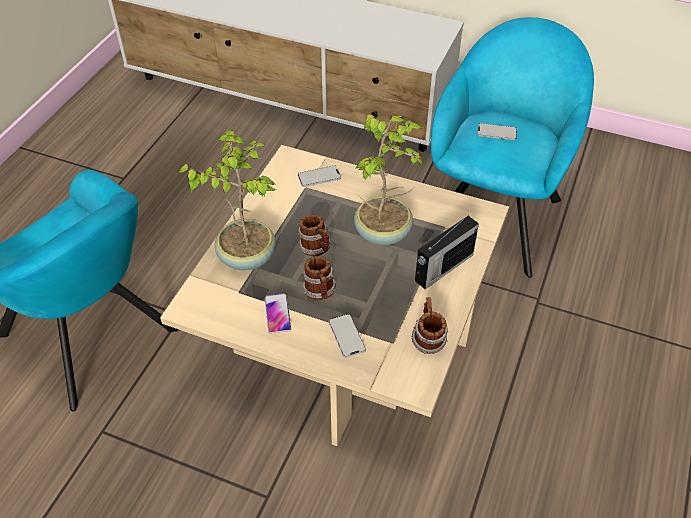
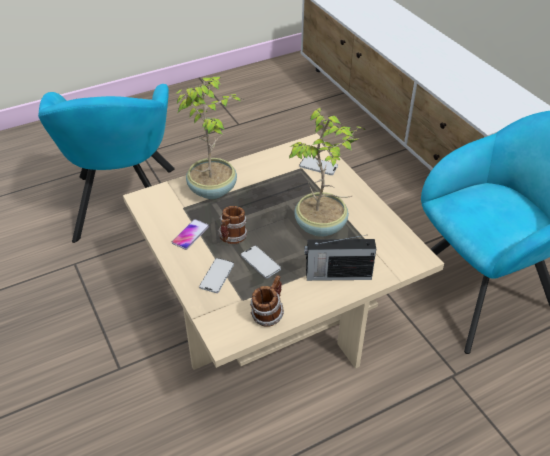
camera: 40 degrees right, 5 degrees down
mug [298,215,331,256] -> none
phone [477,123,517,140] -> phone moved to [241,246,281,278]

